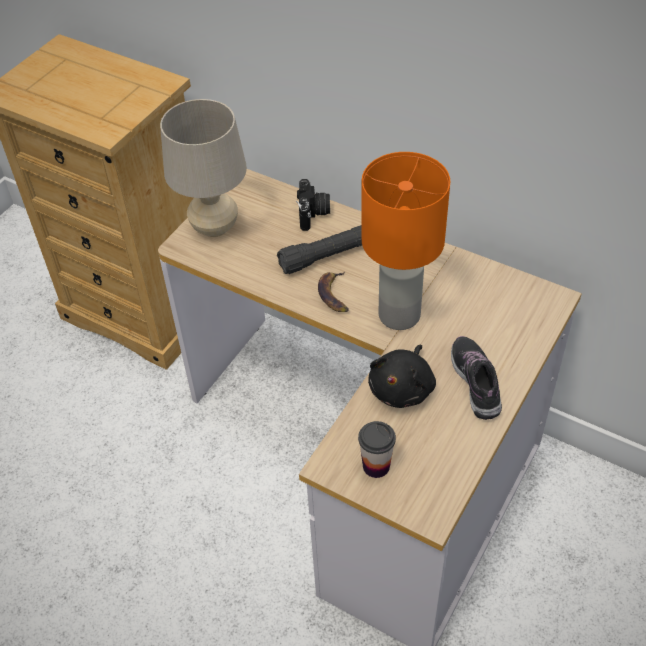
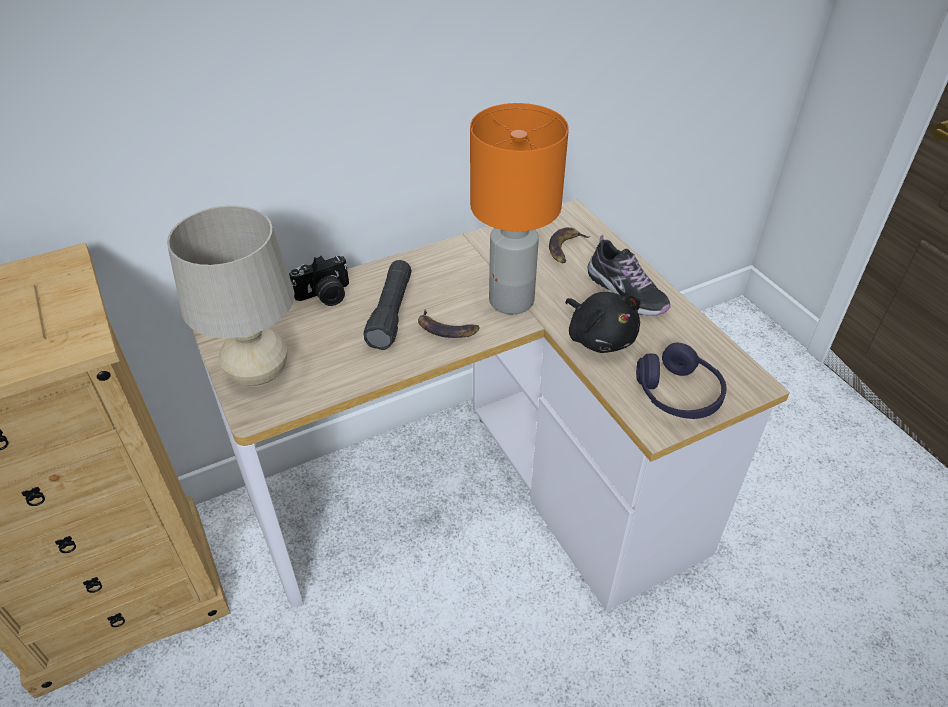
camera: 60 degrees left, 5 degrees down
camera [296,179,330,231] -> camera turned 120 degrees clockwise [289,256,349,306]
cup [358,421,396,478] -> purple headphones [636,343,726,419]
shoe [451,336,502,420] -> shoe turned 150 degrees counterclockwise [588,235,671,316]
none -> banana [549,227,590,263]

